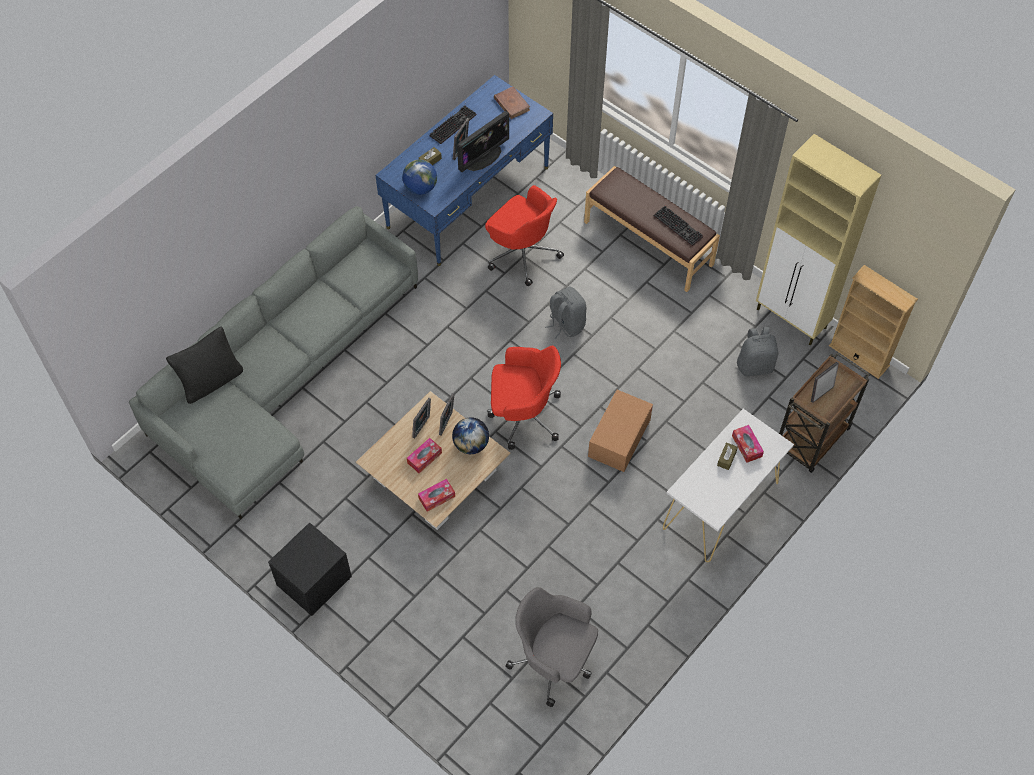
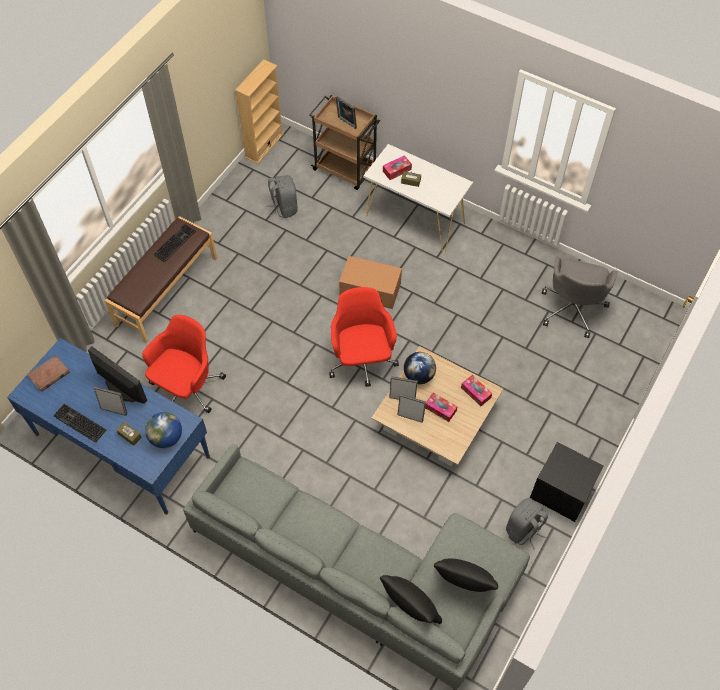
camera: 100 degrees left, 0 degrees up
grey backpack [545,287,586,339] -> grey backpack moved to [506,498,548,549]
beige cabinet [756,134,881,346] -> none
none -> black pillow [434,558,498,592]

